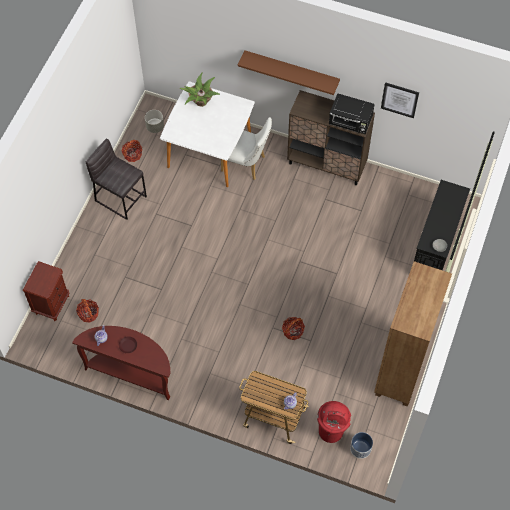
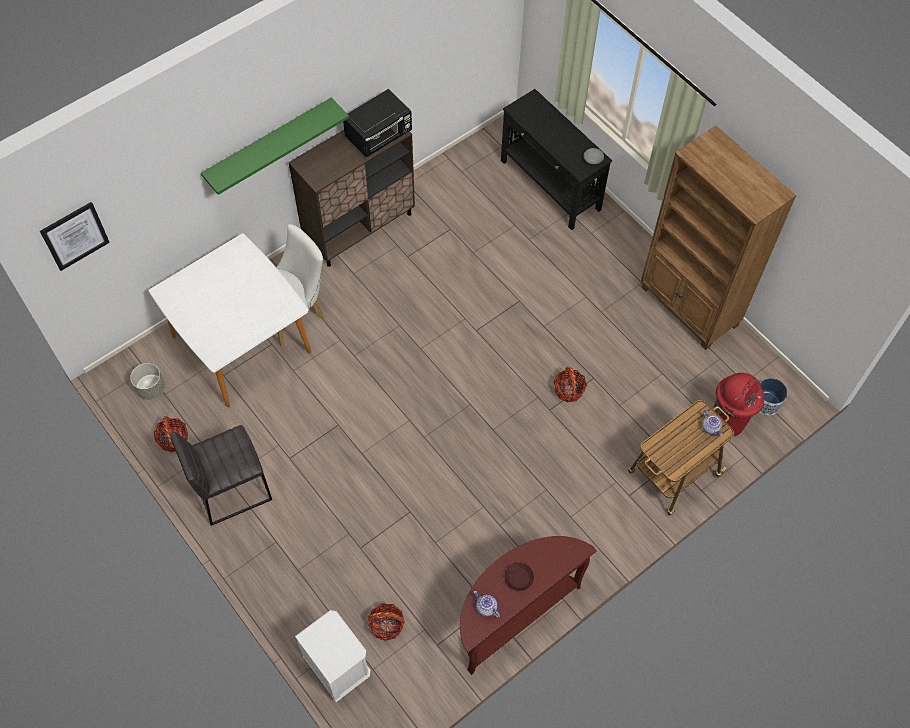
camera: 60 degrees left, 0 degrees up
brown nightstand [23,261,69,321] -> white nightstand [295,610,371,702]
potted plant [179,72,220,107] -> none
brown shelf [238,50,340,95] -> green shelf [201,98,349,195]
picture [381,82,419,118] -> picture moved to [40,202,110,271]

